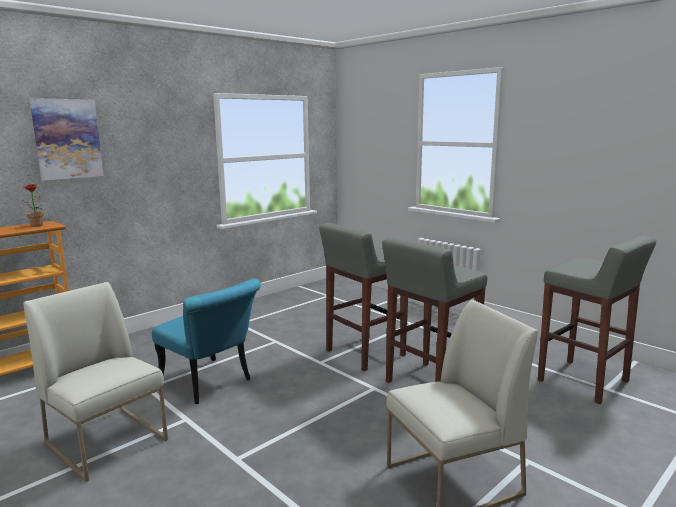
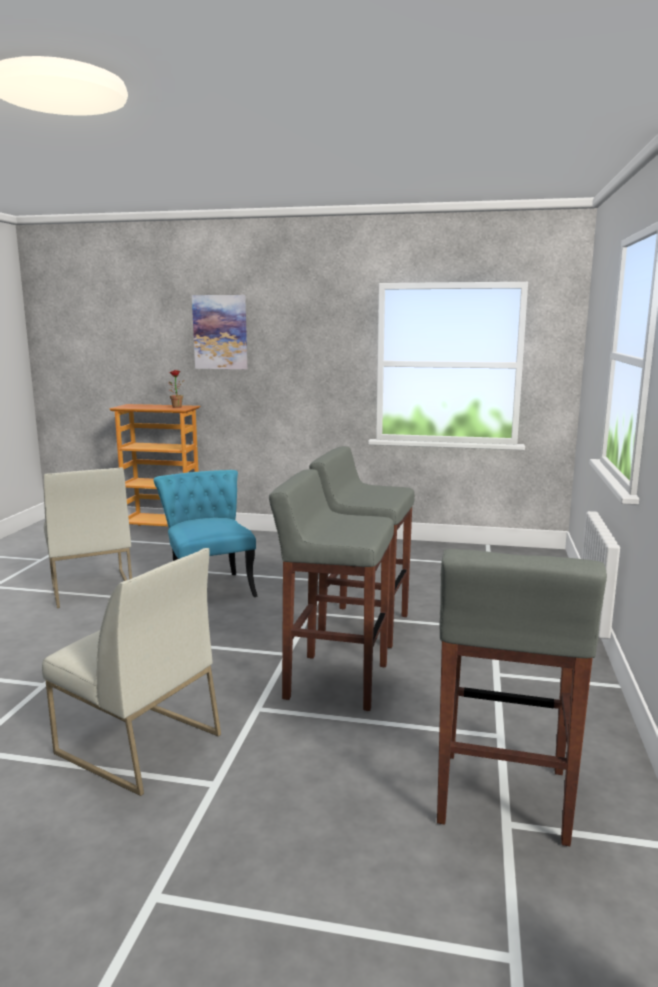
camera: 55 degrees right, 0 degrees up
white chair [23,282,168,482] -> white chair turned 150 degrees clockwise [44,467,132,608]
turquoise chair [152,279,261,404] -> turquoise chair turned 150 degrees clockwise [153,470,258,597]

